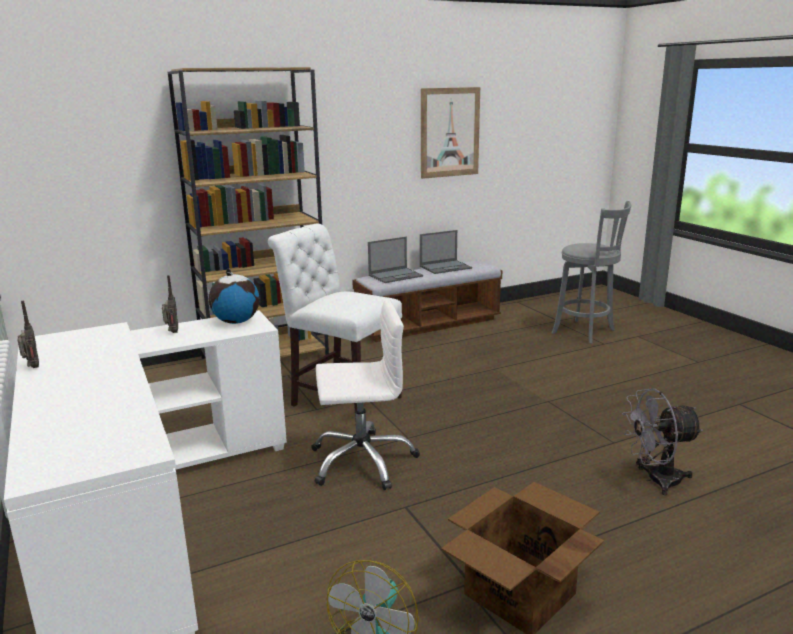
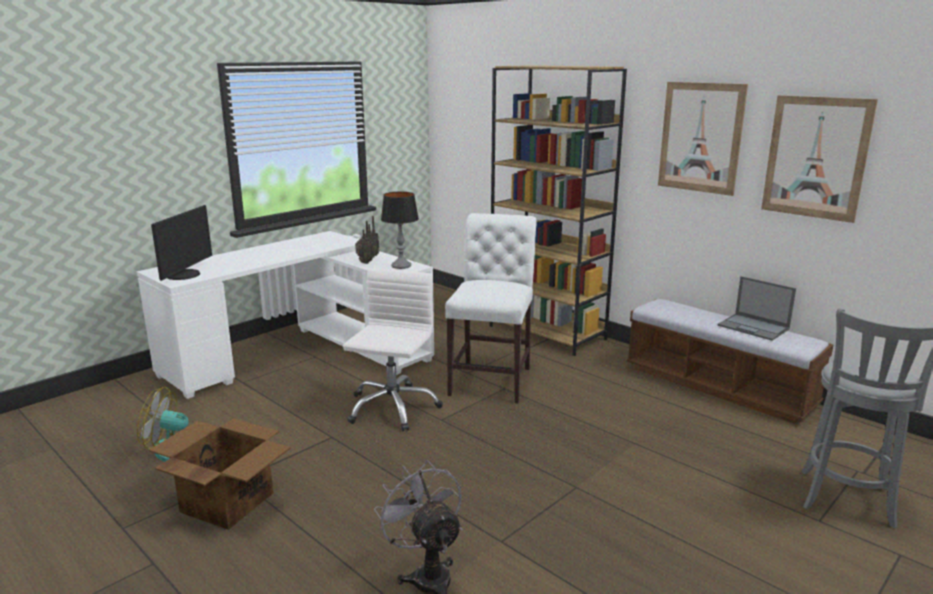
camera: 70 degrees right, 0 degrees up
radio [17,301,39,368] -> radio moved to [355,221,373,264]
globe [209,268,260,324] -> table lamp [381,192,419,269]
white office chair [311,298,420,490] -> white office chair turned 135 degrees counterclockwise [343,268,443,431]
laptop [368,237,423,283] -> none
none -> monitor [151,205,212,281]
none -> picture [658,82,748,196]

